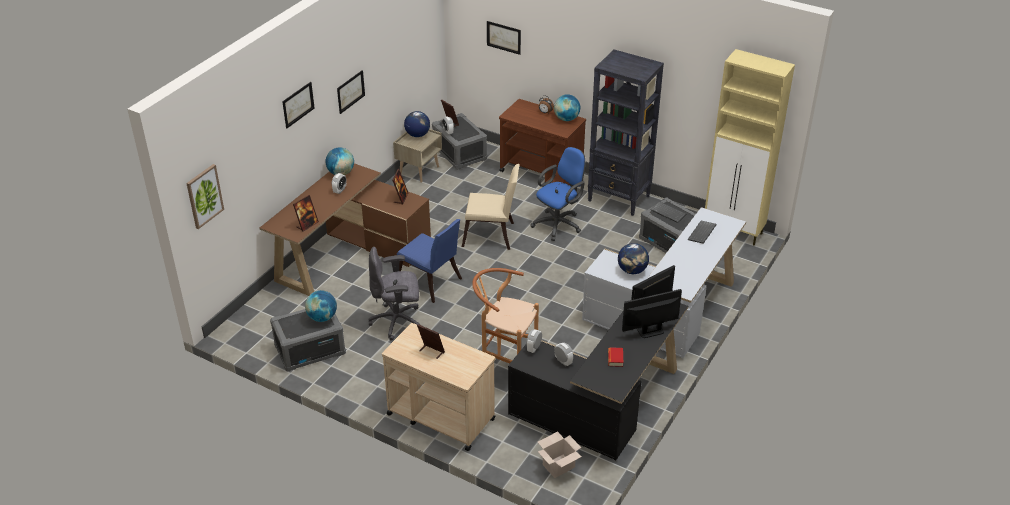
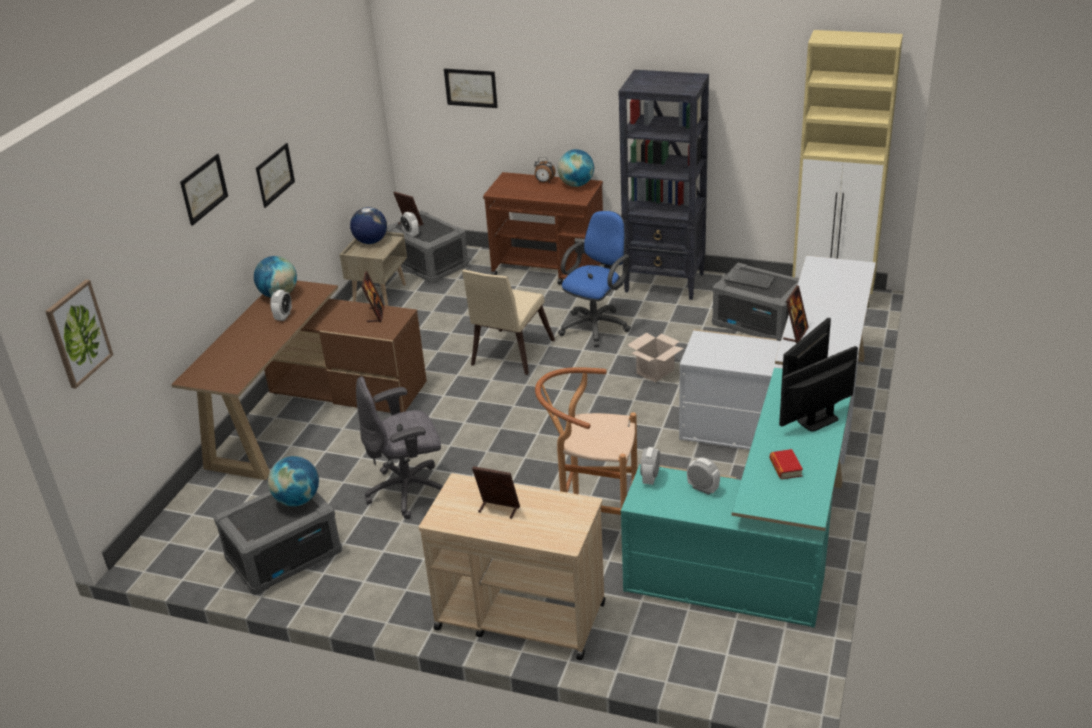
camera: 10 degrees left, 5 degrees down
picture frame [293,195,319,232] -> picture frame moved to [783,286,809,344]
blue chair [397,219,462,303] -> none
beige chair [462,164,520,250] -> beige chair turned 120 degrees clockwise [462,270,555,375]
black desk [508,303,688,460] -> turquoise desk [621,368,851,628]
cardboard box [538,432,582,478] -> cardboard box moved to [628,333,684,383]
globe [618,243,649,274] -> none
keyboard [688,221,717,244] -> none

